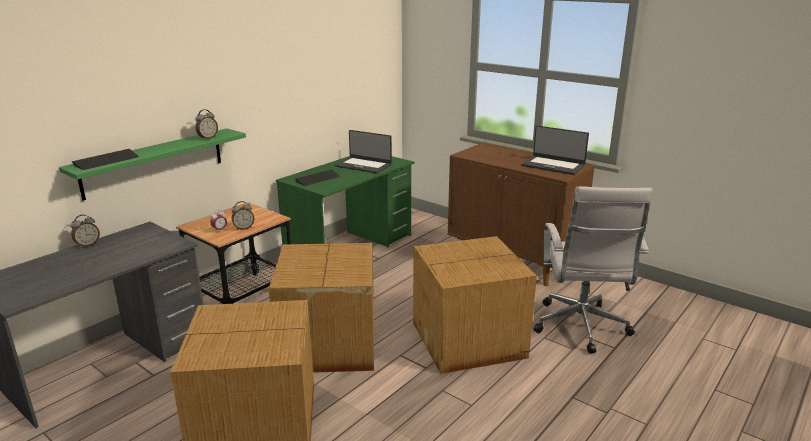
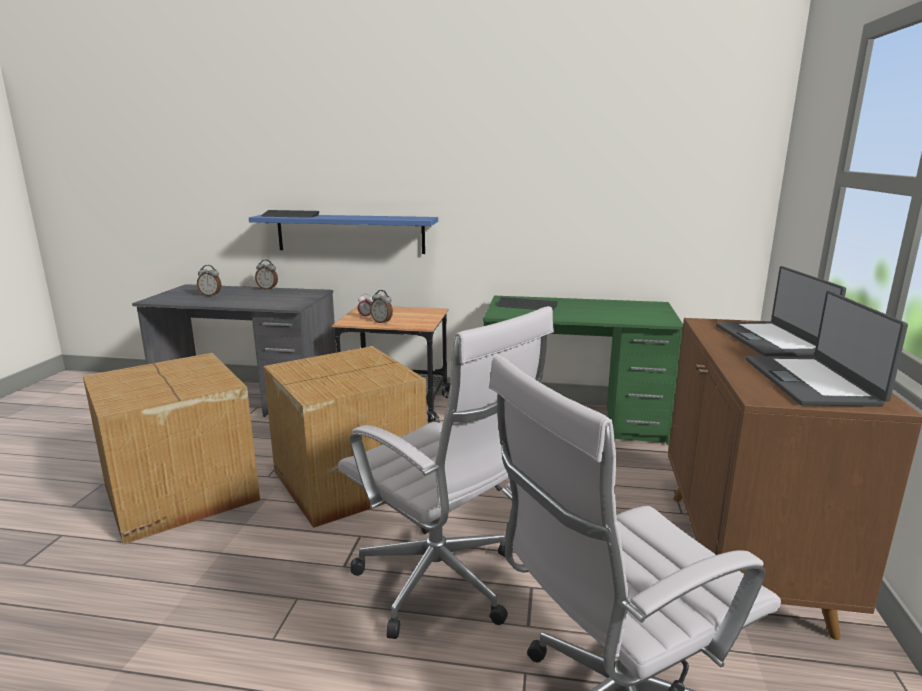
camera: 60 degrees right, 5 degrees down
green shelf [59,129,246,201] -> blue shelf [249,215,438,254]
alarm clock [195,109,218,140] -> alarm clock moved to [197,265,222,296]
laptop [335,130,392,173] -> laptop moved to [716,266,846,357]
cardboard box [413,236,537,374] -> white office chair [338,306,554,639]

